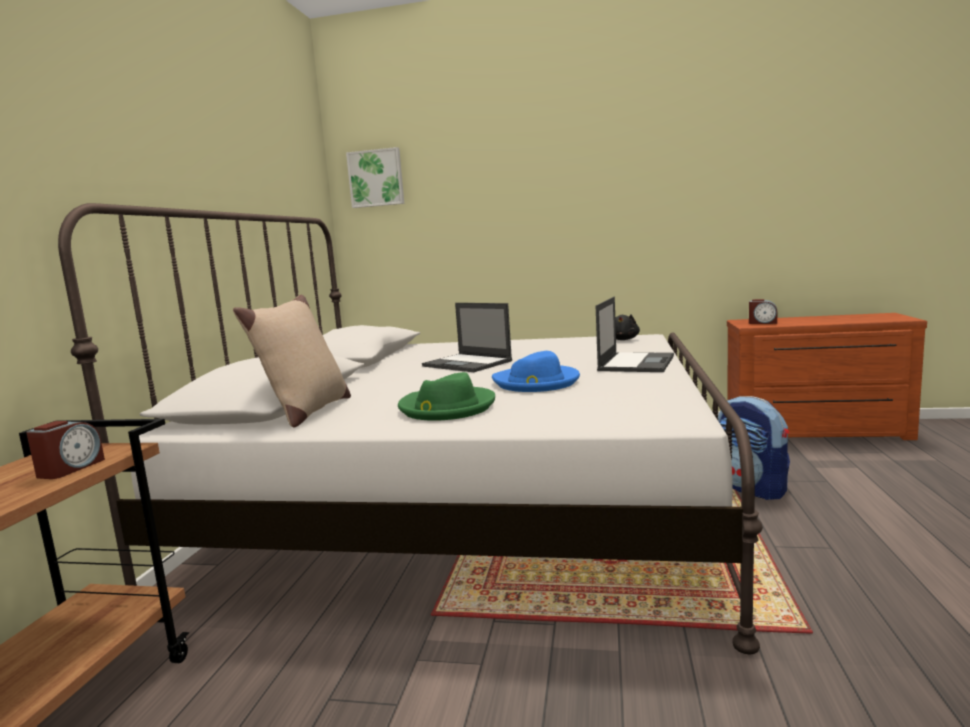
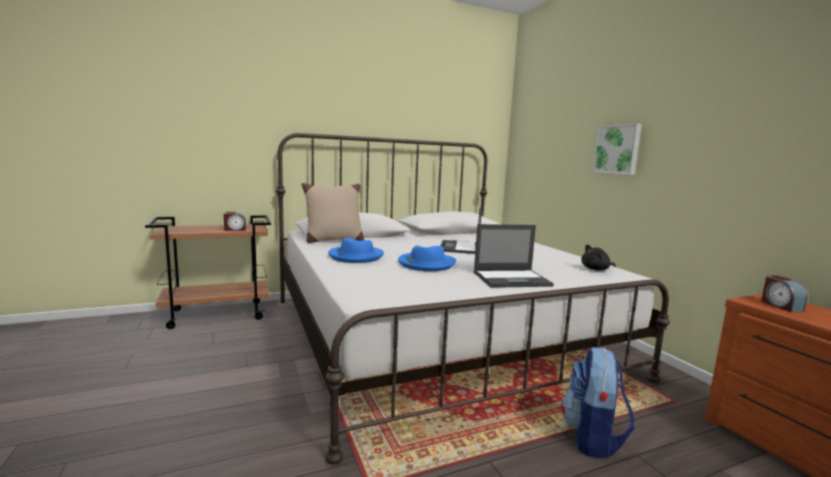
camera: 55 degrees right, 0 degrees up
picture [346,147,404,208] -> picture moved to [592,124,642,175]
green hat [398,372,495,421] -> blue hat [328,238,384,263]

